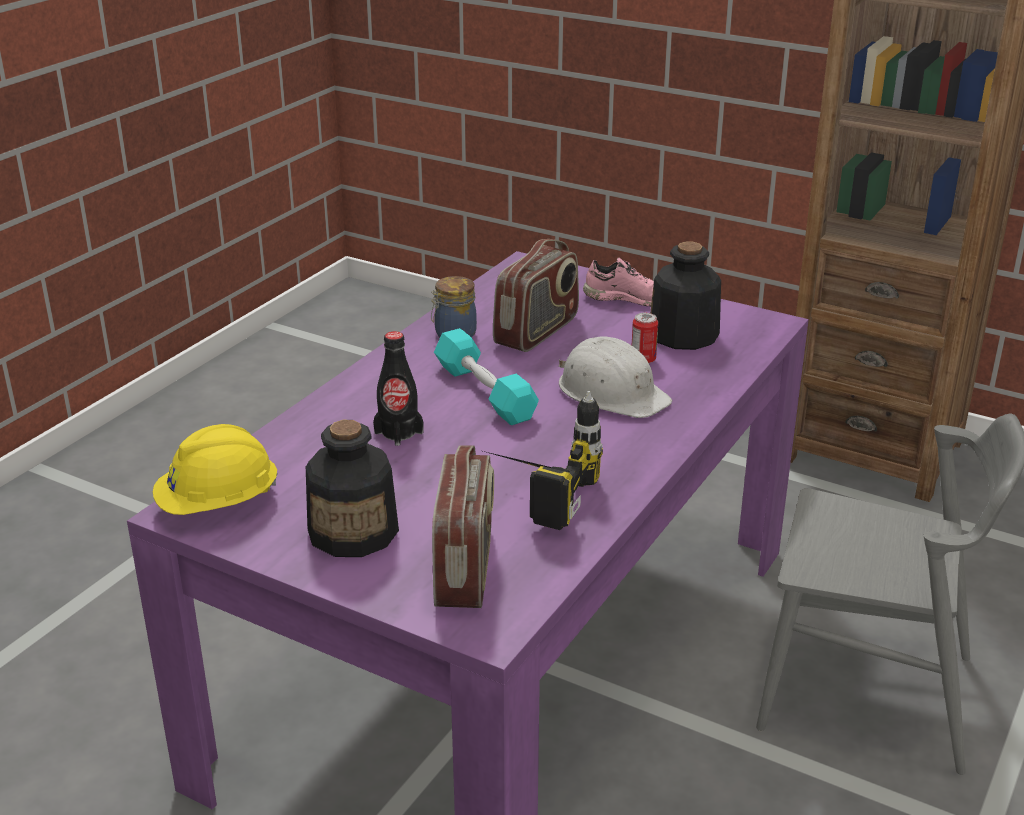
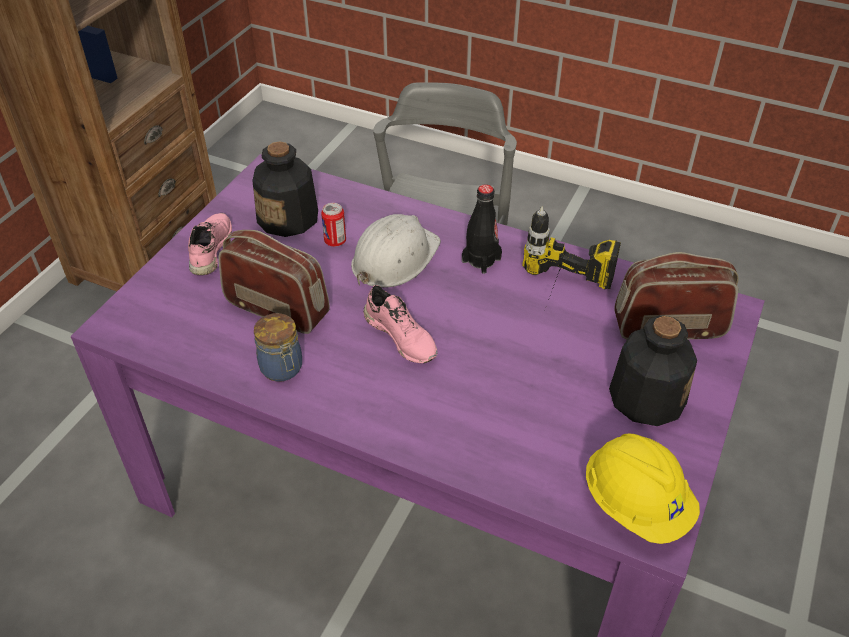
camera: 95 degrees left, 15 degrees up
black bottle [373,331,424,446] -> black bottle moved to [462,184,502,274]
turquoise dumbbell [434,328,539,425] -> pink shoe [363,285,437,363]

